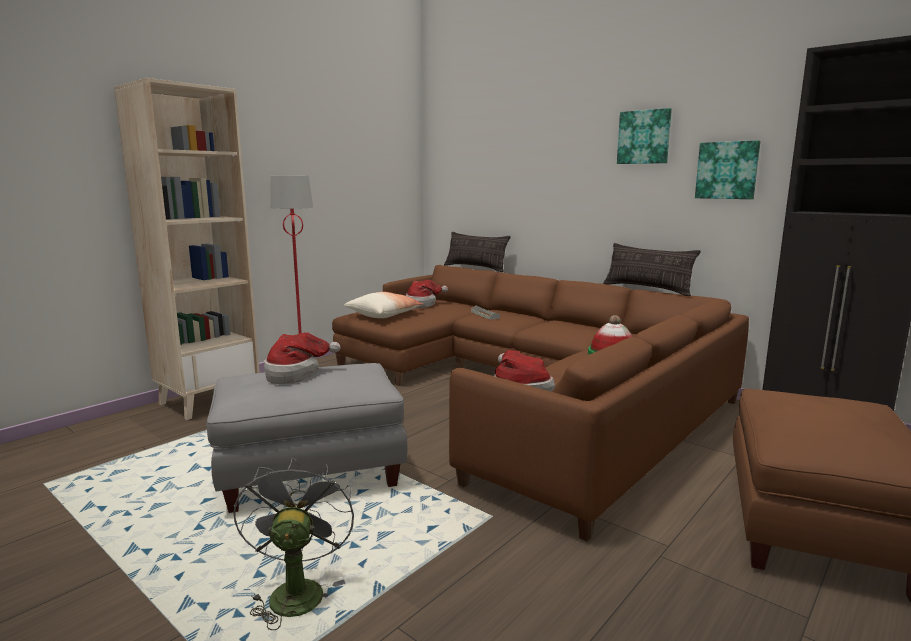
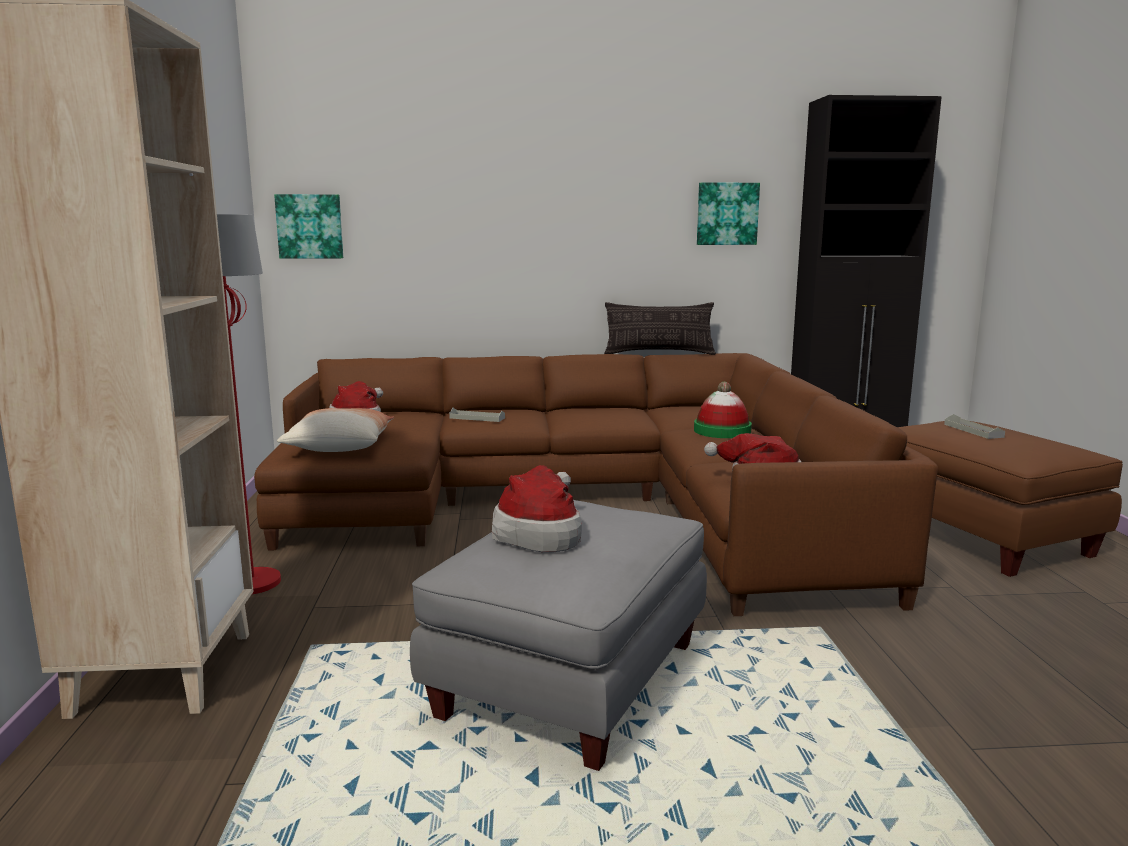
camera: 45 degrees left, 0 degrees up
grey fan [233,457,354,630] -> none
pillow [444,232,510,272] -> none
picture [617,108,672,164] -> picture moved to [274,194,343,259]
none -> grey tray [944,414,1005,439]

